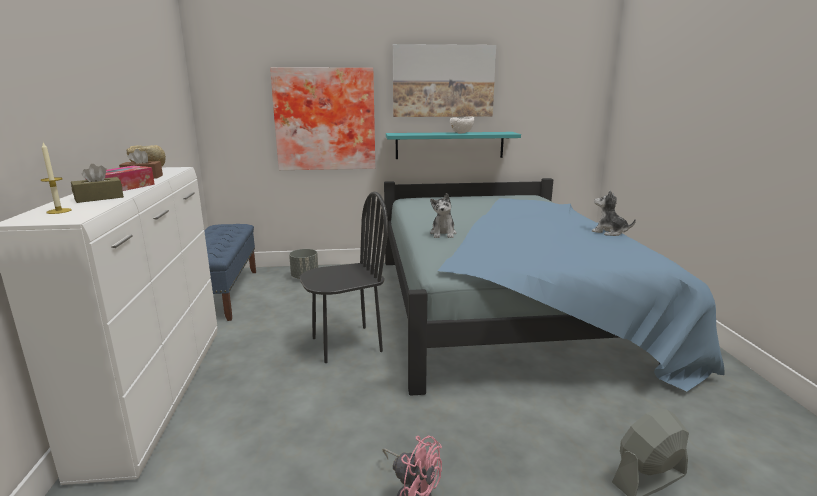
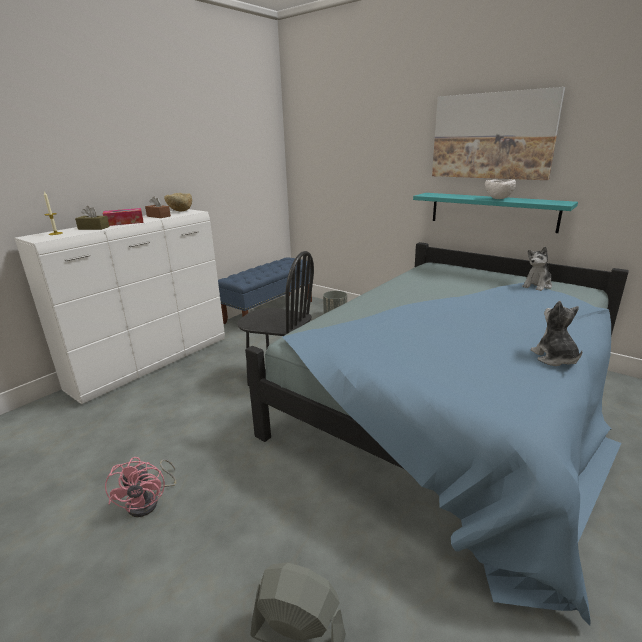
camera: 45 degrees right, 5 degrees up
picture [270,67,375,170] -> none
plush toy [430,193,457,238] -> plush toy moved to [522,247,552,291]

